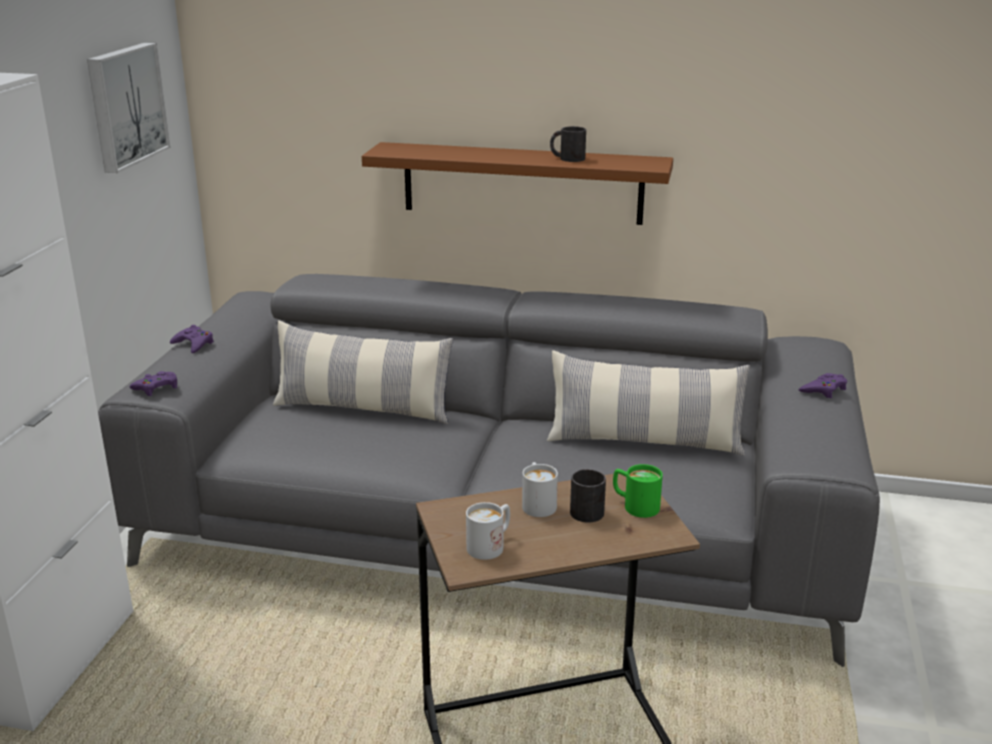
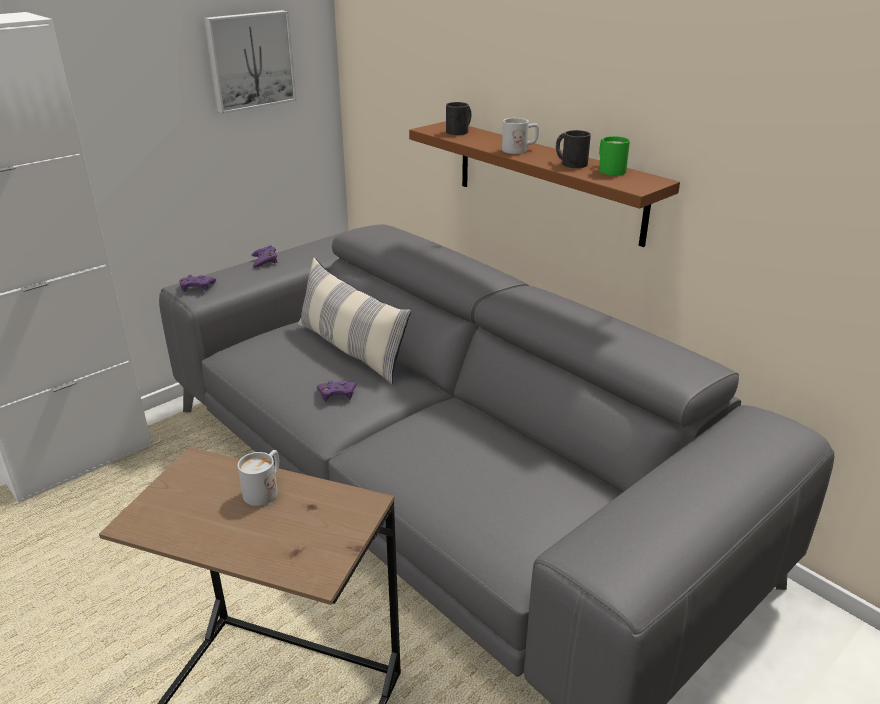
camera: 35 degrees right, 5 degrees up
white mug [466,502,510,560] -> white mug moved to [502,118,539,154]
pillow [547,350,750,455] -> none
black mug [570,469,606,523] -> black mug moved to [446,102,471,135]
green mug [613,464,663,518] -> green mug moved to [599,136,630,175]
purple game controller [798,373,847,398] -> purple game controller moved to [317,381,357,402]

